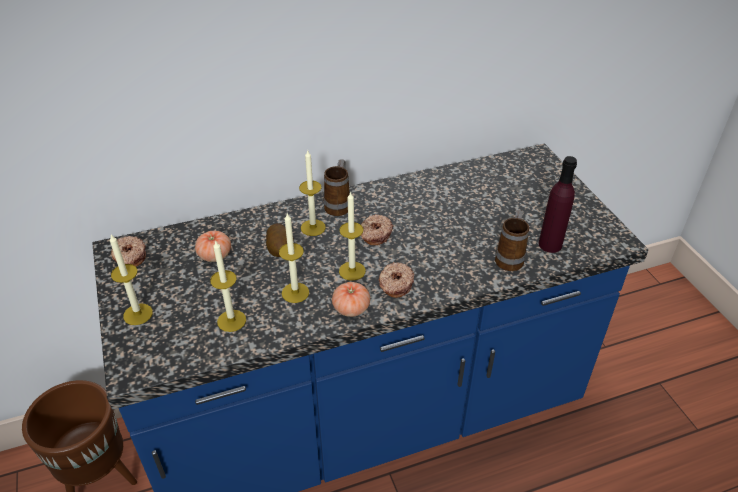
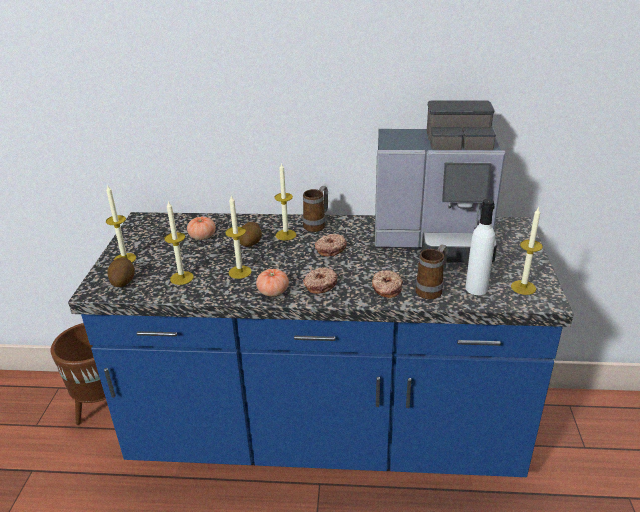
camera: 25 degrees right, 10 degrees down
donut [111,236,146,267] -> donut moved to [372,270,403,298]
candle [339,191,366,281] -> candle moved to [511,206,543,295]
purple bottle [539,156,577,253] -> white bottle [465,199,495,295]
none -> potato [108,257,135,287]
none -> coffee machine [375,100,506,263]

